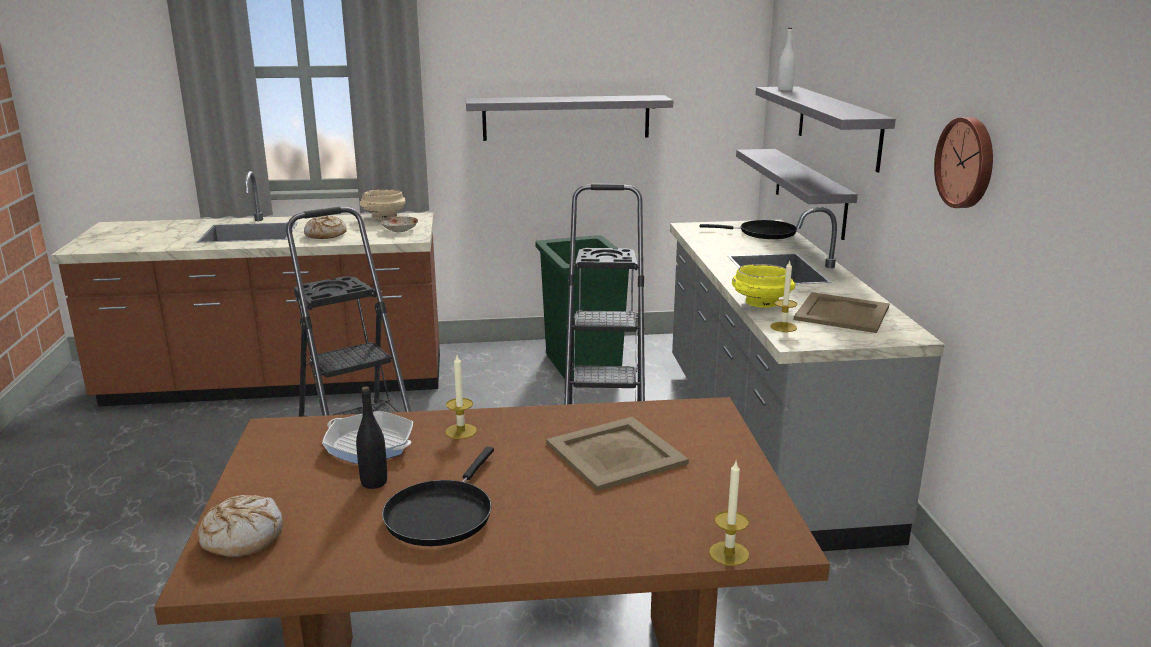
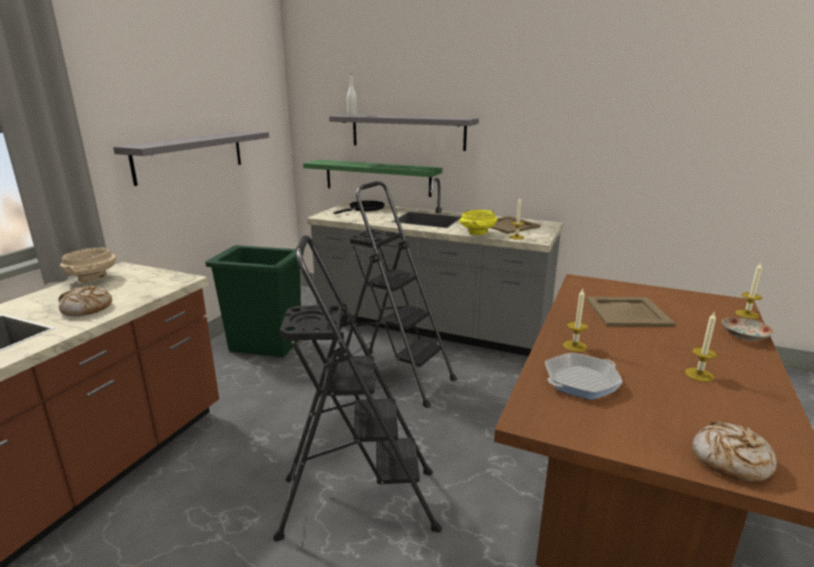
camera: 60 degrees left, 0 degrees up
black bottle [356,386,387,489] -> none
plate [381,216,418,232] -> plate moved to [722,317,774,341]
black frying pan [382,447,494,546] -> candle [685,311,717,382]
grey shelf [736,149,858,240] -> green shelf [303,160,443,197]
wall clock [934,117,993,208] -> none

